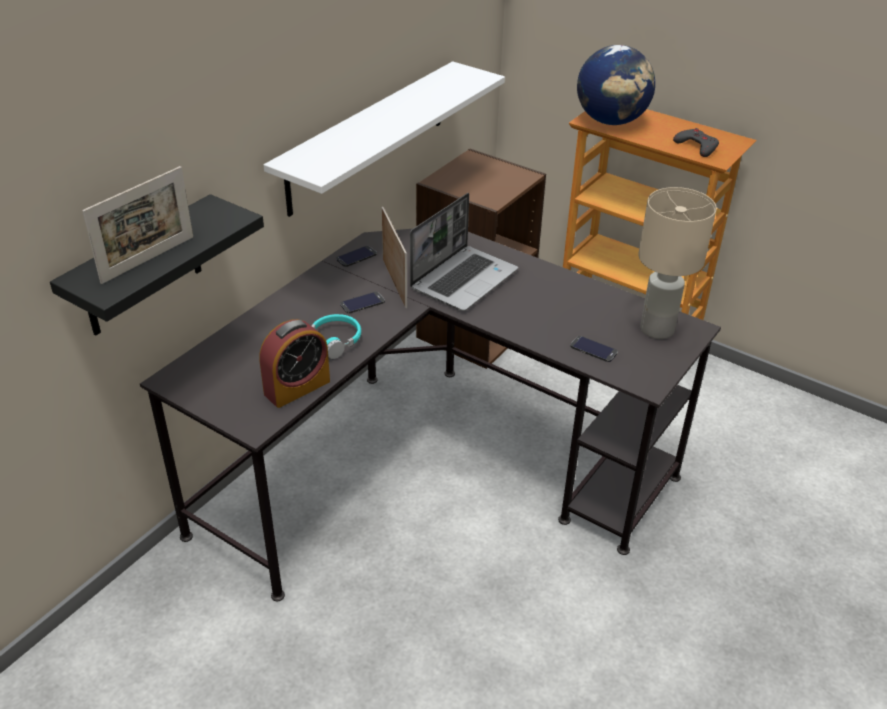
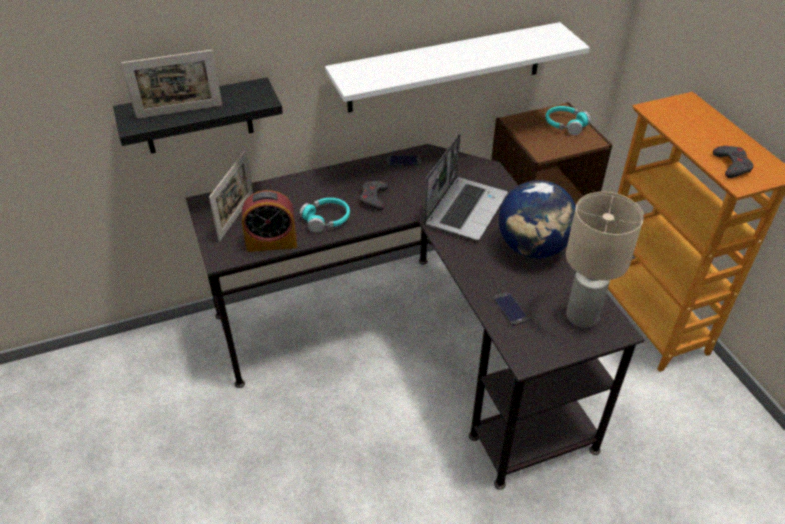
camera: 35 degrees right, 5 degrees up
phone [340,292,385,313] -> grey game controller [360,181,388,211]
picture frame [382,207,407,308] -> picture frame moved to [209,150,253,242]
laptop [410,193,518,311] -> laptop turned 45 degrees counterclockwise [424,134,508,241]
globe [577,45,655,125] -> globe moved to [499,180,576,258]
none -> turquoise headphones [546,106,591,135]

